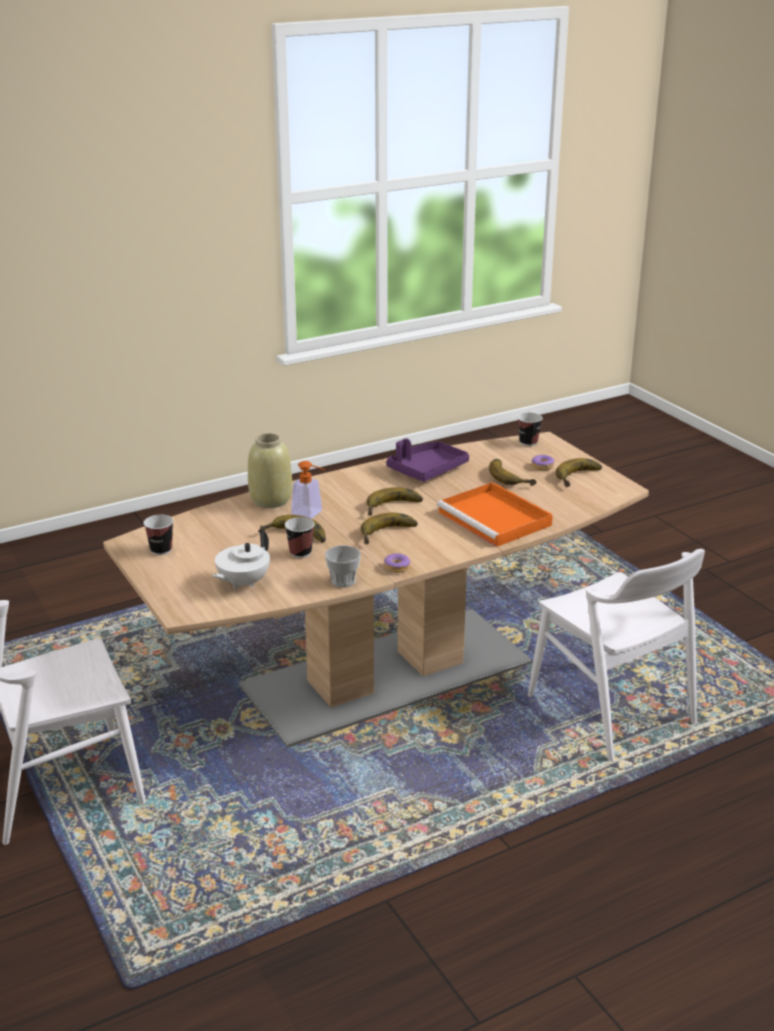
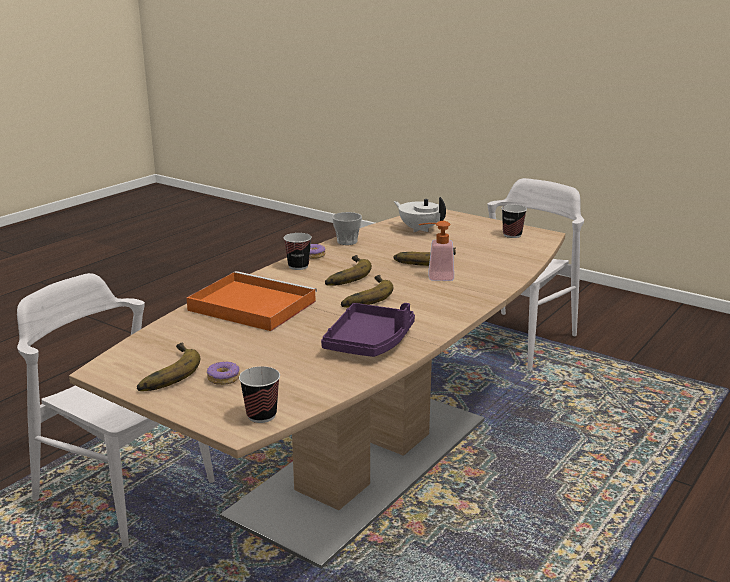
camera: 155 degrees right, 5 degrees down
white teapot [212,530,270,589] -> white teapot turned 60 degrees counterclockwise [394,197,446,232]
beige vase [248,433,292,508] -> none
cup [285,517,315,558] -> cup moved to [284,233,312,270]
banana [489,459,537,486] -> none

